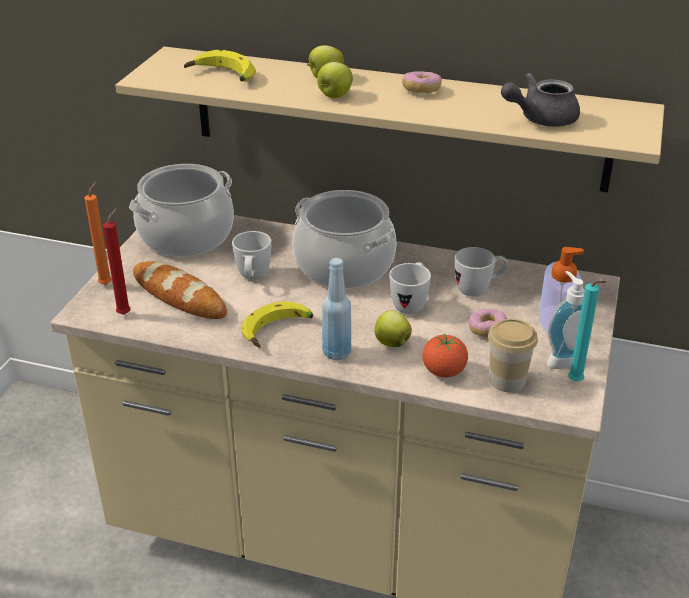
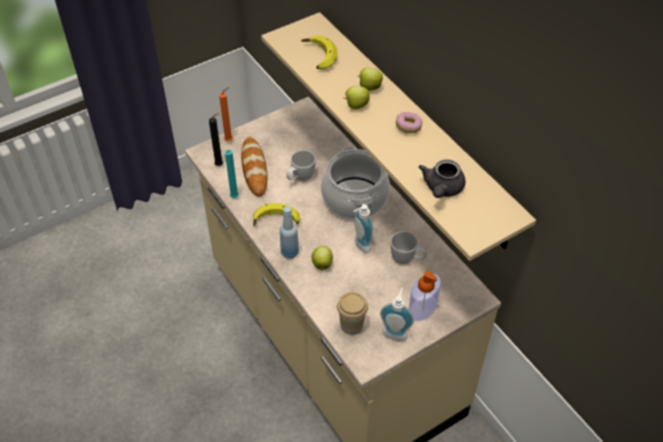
camera: 40 degrees right, 15 degrees up
red candle [103,208,131,315] -> black candle [209,113,223,166]
cooking pot [129,164,234,257] -> none
white mug [389,262,431,314] -> soap dispenser [353,204,373,253]
tomato [422,333,468,378] -> none
donut [469,309,507,337] -> none
grey teapot [501,73,580,127] -> grey teapot turned 90 degrees counterclockwise [419,159,466,198]
turquoise candle [568,281,606,382] -> turquoise candle moved to [225,150,239,198]

